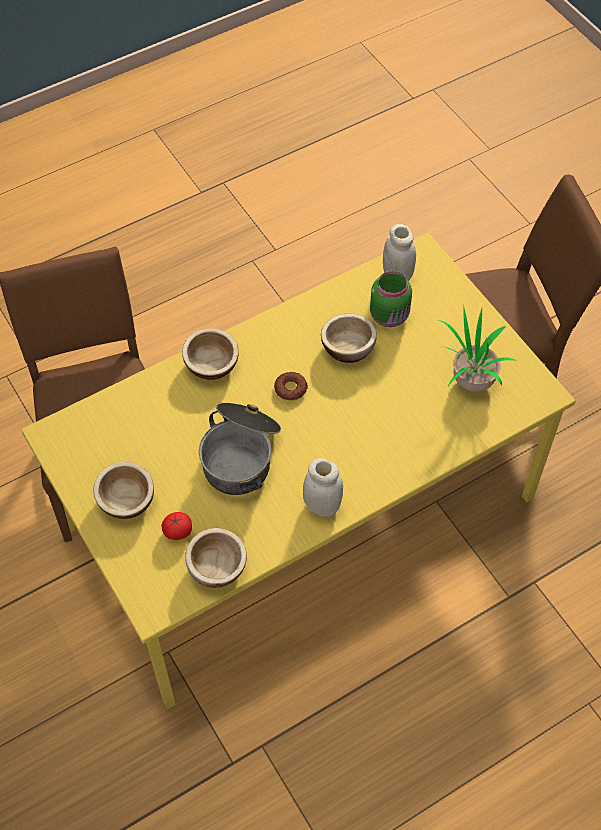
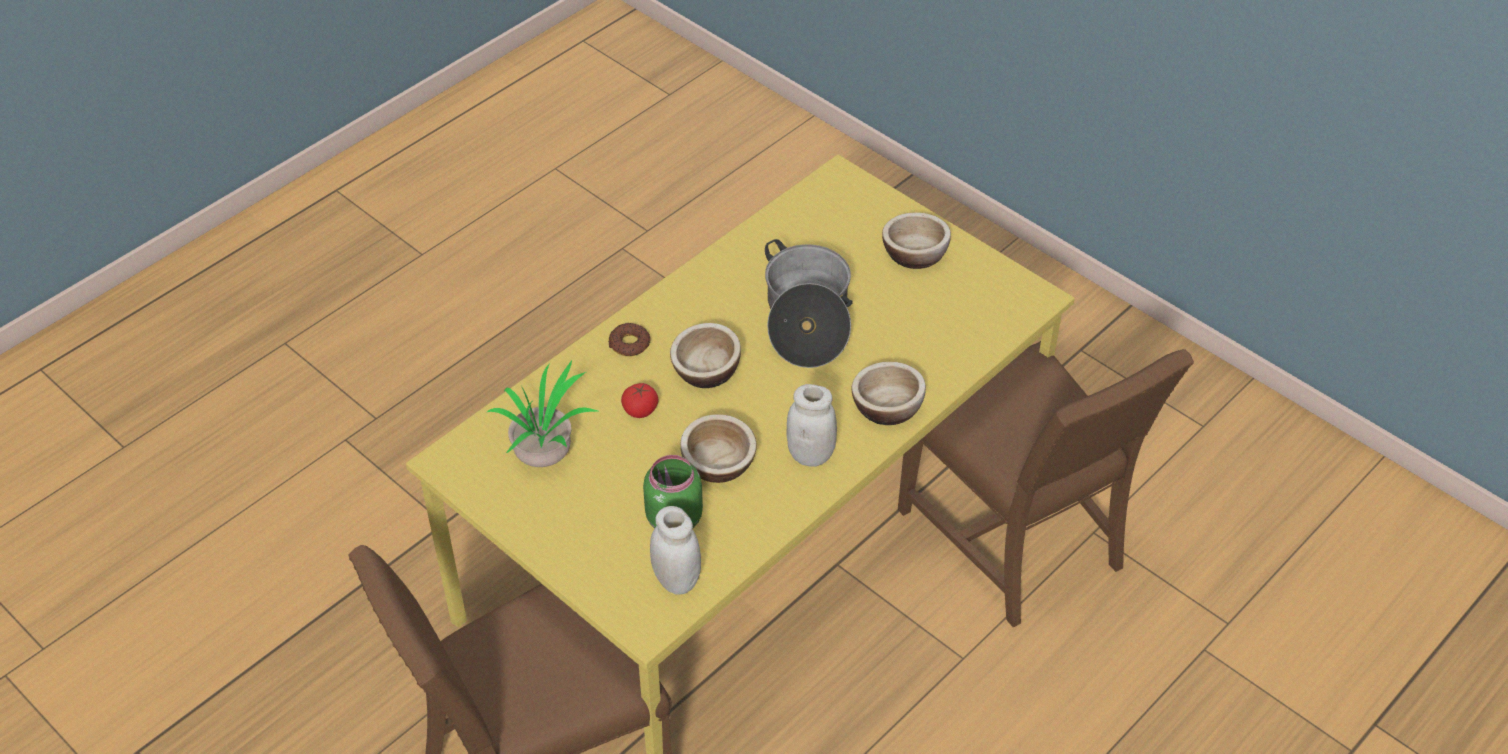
camera: 165 degrees right, 10 degrees down
tomato [162,512,192,540] -> tomato moved to [621,383,658,418]
bowl [185,528,247,588] -> bowl moved to [670,323,741,388]
donut [274,372,308,401] -> donut moved to [608,323,650,356]
white jar [303,458,343,516] -> white jar moved to [786,384,837,467]

